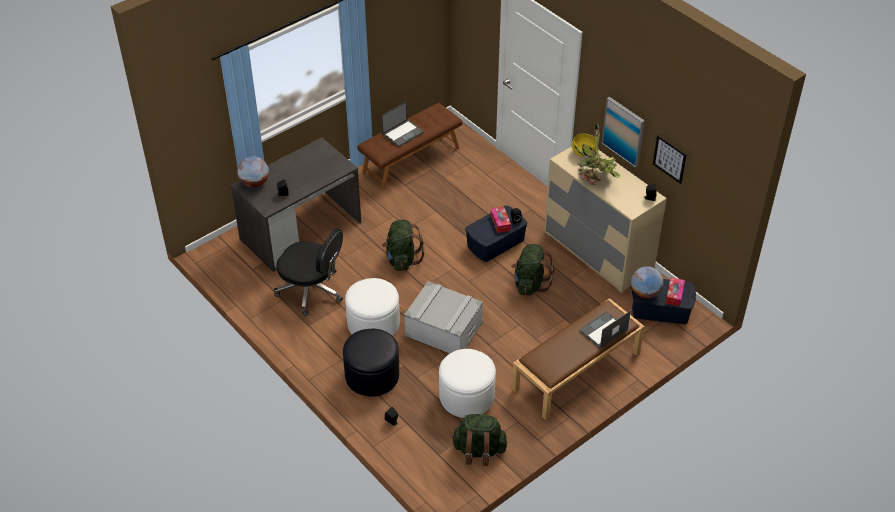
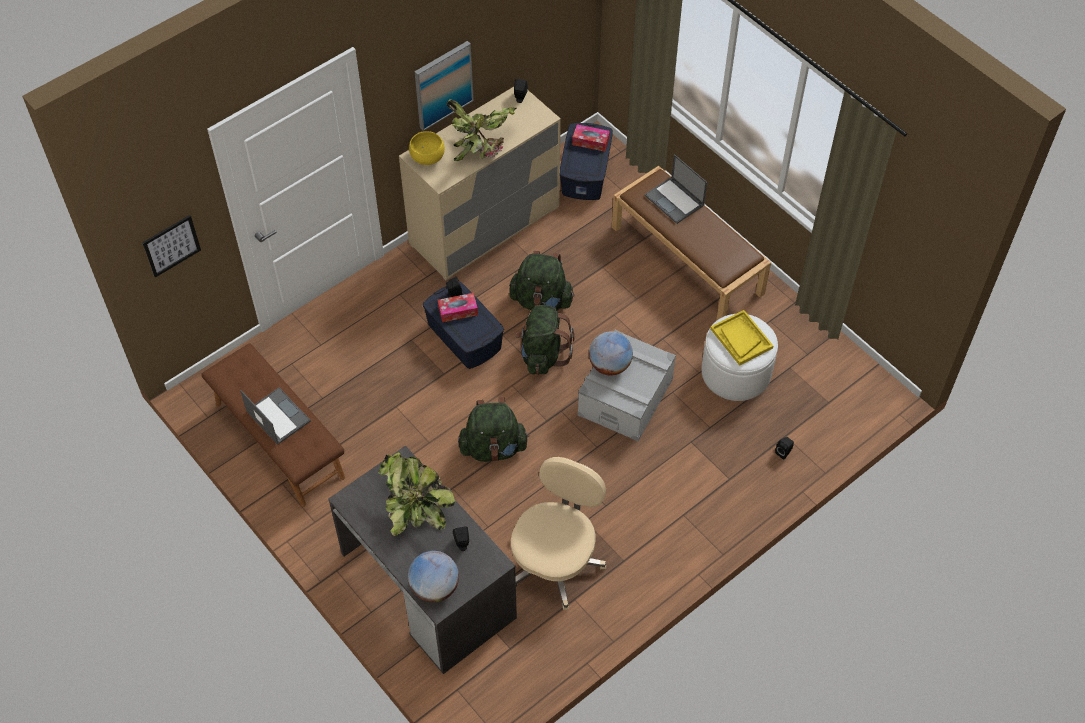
camera: 90 degrees left, 10 degrees up
black office chair [274,228,343,316] -> beige office chair [511,457,606,610]
black ottoman [343,329,399,396] -> none
white ottoman [345,278,400,336] -> none
green backpack [451,414,507,466] -> green backpack moved to [516,305,575,375]
globe [631,266,663,298] -> globe moved to [589,331,633,375]
picture [653,135,687,184] -> picture moved to [142,215,201,278]
none -> potted plant [378,452,455,536]
none -> yellow tray [710,310,773,366]

